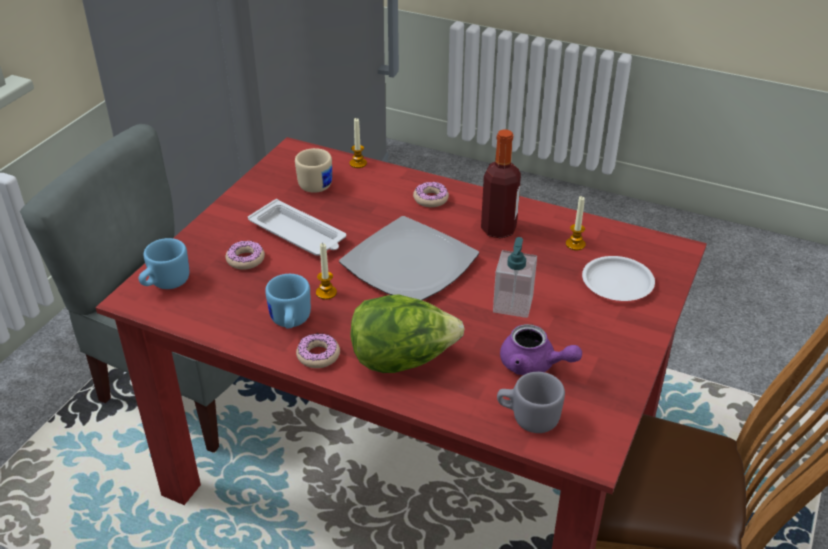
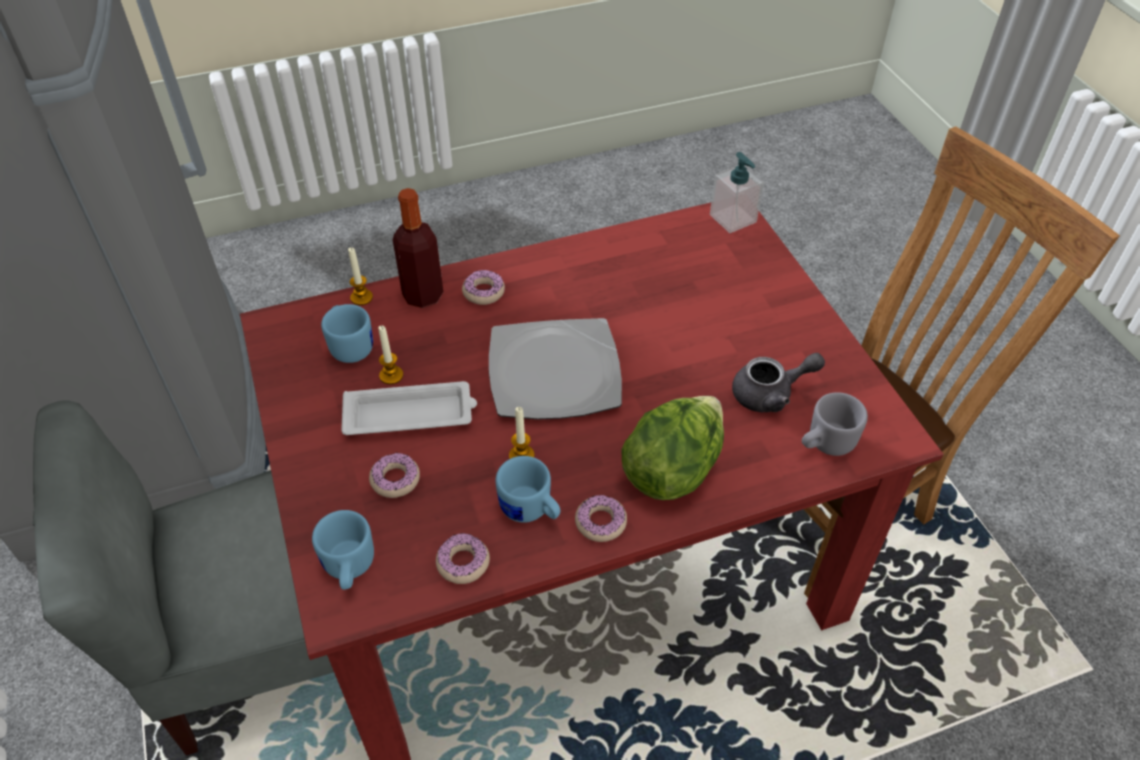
camera: 45 degrees left, 10 degrees up
beige mug [295,148,332,193] -> blue mug [321,304,373,363]
bottle [481,129,521,239] -> bottle moved to [393,188,443,308]
soap dispenser [493,237,537,318] -> soap dispenser moved to [710,152,764,233]
purple teapot [500,324,582,375] -> grey teapot [732,353,825,412]
candle [566,196,586,250] -> candle moved to [378,325,403,384]
white plate [582,256,655,301] -> none
none -> donut [436,533,490,584]

